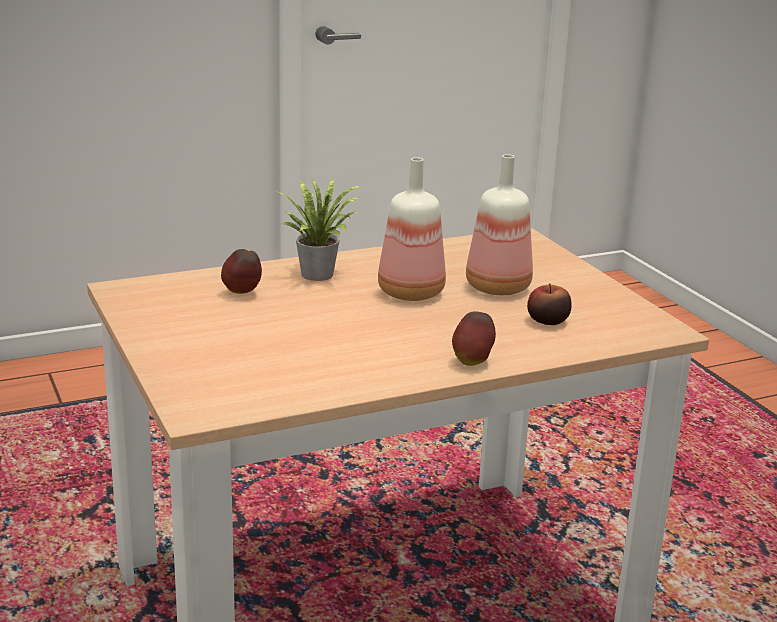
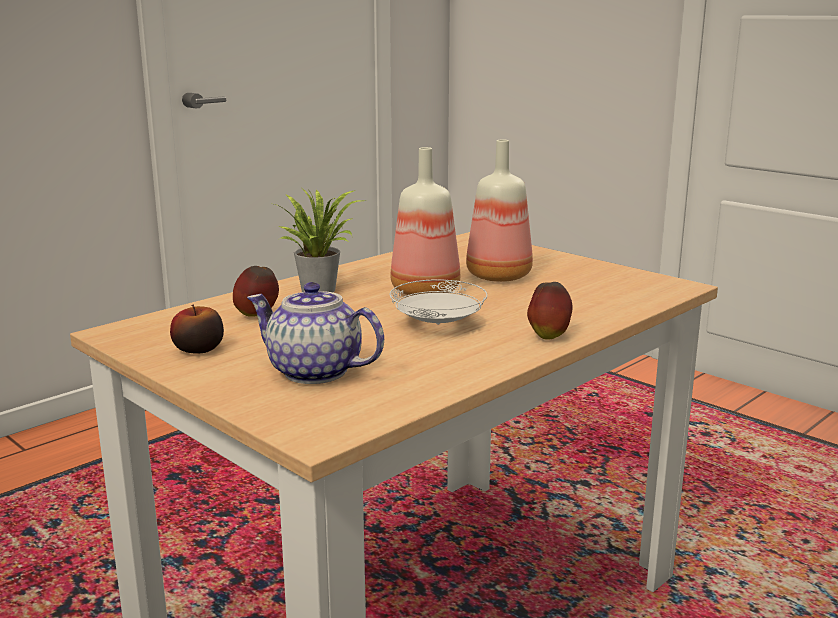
camera: 20 degrees left, 5 degrees down
apple [527,283,572,325] -> apple moved to [170,304,224,354]
none -> teapot [247,282,384,384]
none -> white plate [390,279,487,325]

